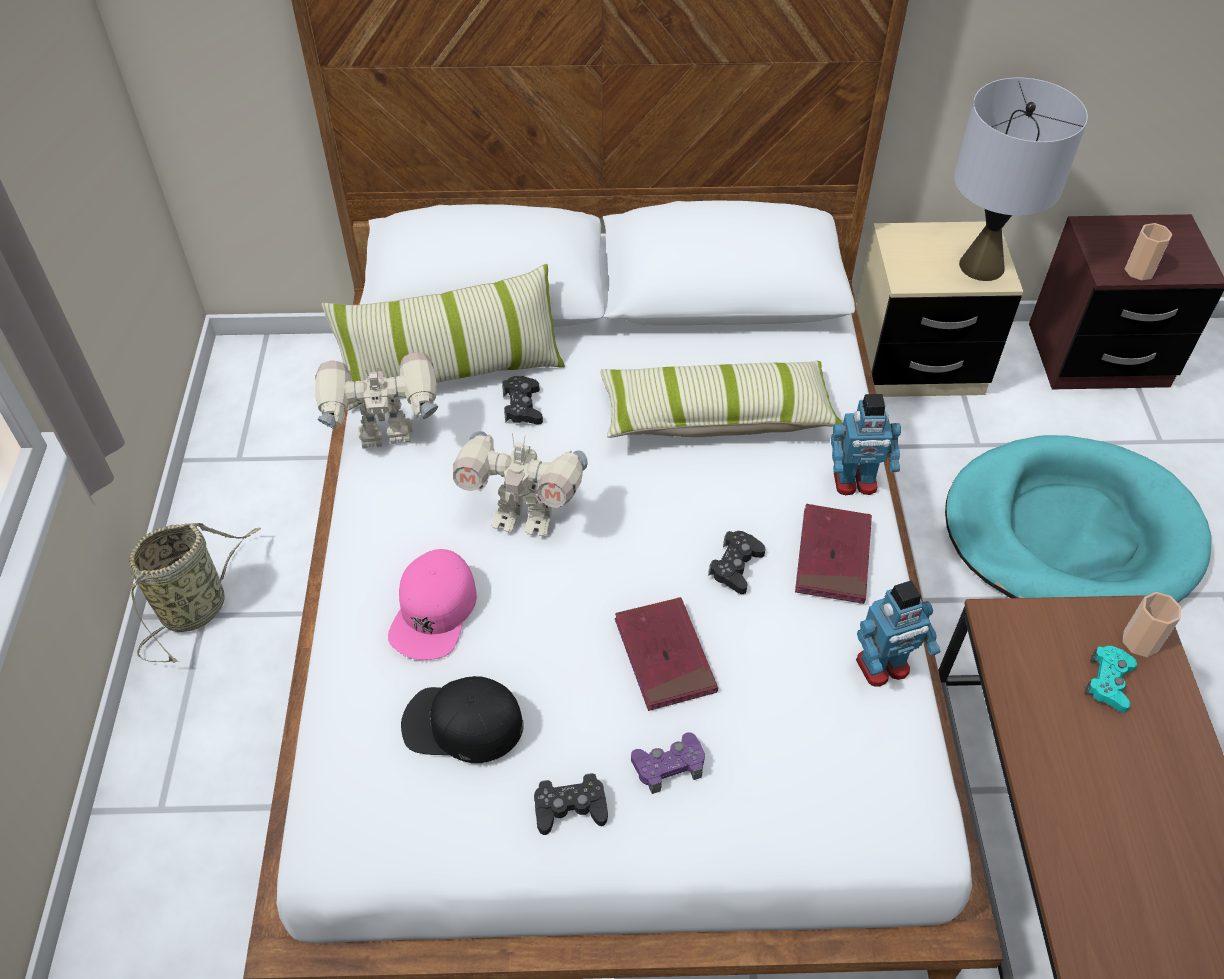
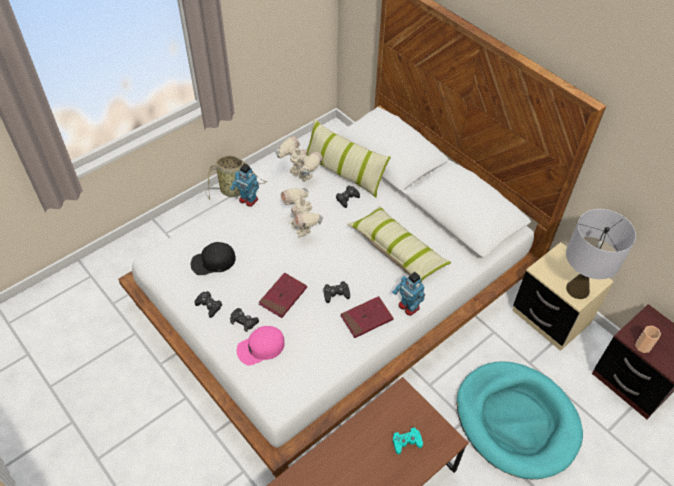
camera: 50 degrees right, 0 degrees up
pink cap [388,549,477,660] -> pink cap moved to [237,326,284,365]
black cap [401,676,524,763] -> black cap turned 75 degrees counterclockwise [191,242,236,275]
purple game controller [631,732,705,794] -> black game controller [230,308,259,332]
toy robot [856,580,940,687] -> toy robot moved to [230,164,259,207]
cup [1123,592,1181,657] -> none

